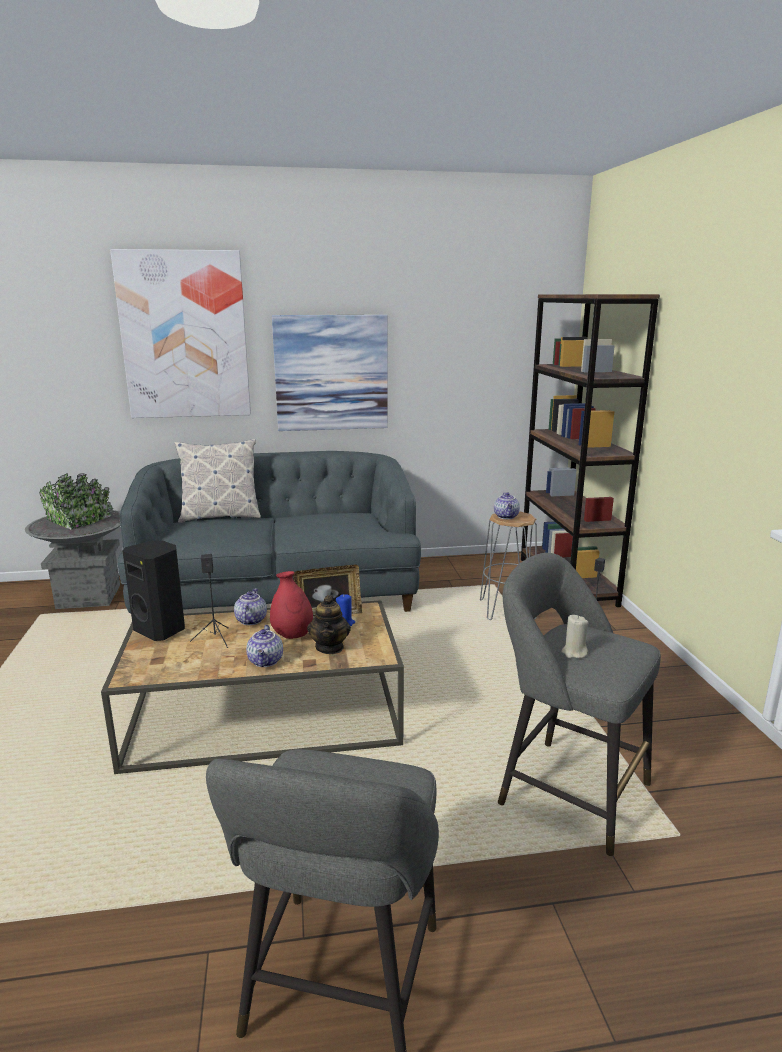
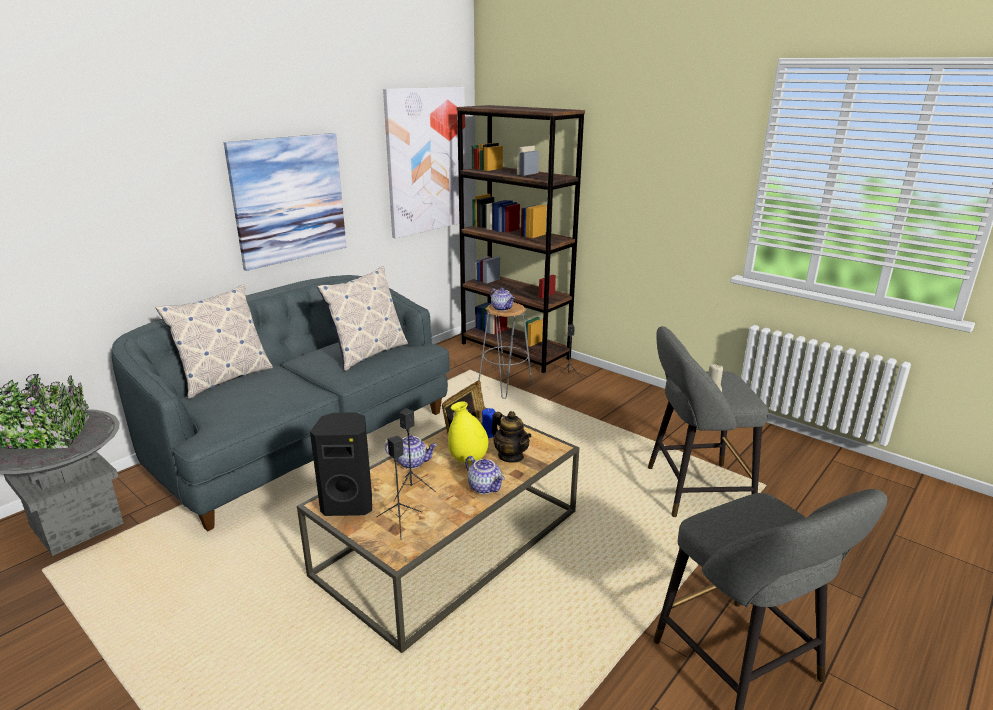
camera: 40 degrees left, 5 degrees up
picture [110,249,251,418] -> picture moved to [383,87,467,238]
teapot [234,589,267,625] -> teapot turned 135 degrees clockwise [385,436,437,469]
red vase [270,571,313,639] -> yellow vase [448,401,489,464]
none -> pillow [317,267,408,371]
none -> black speaker [376,436,422,540]

